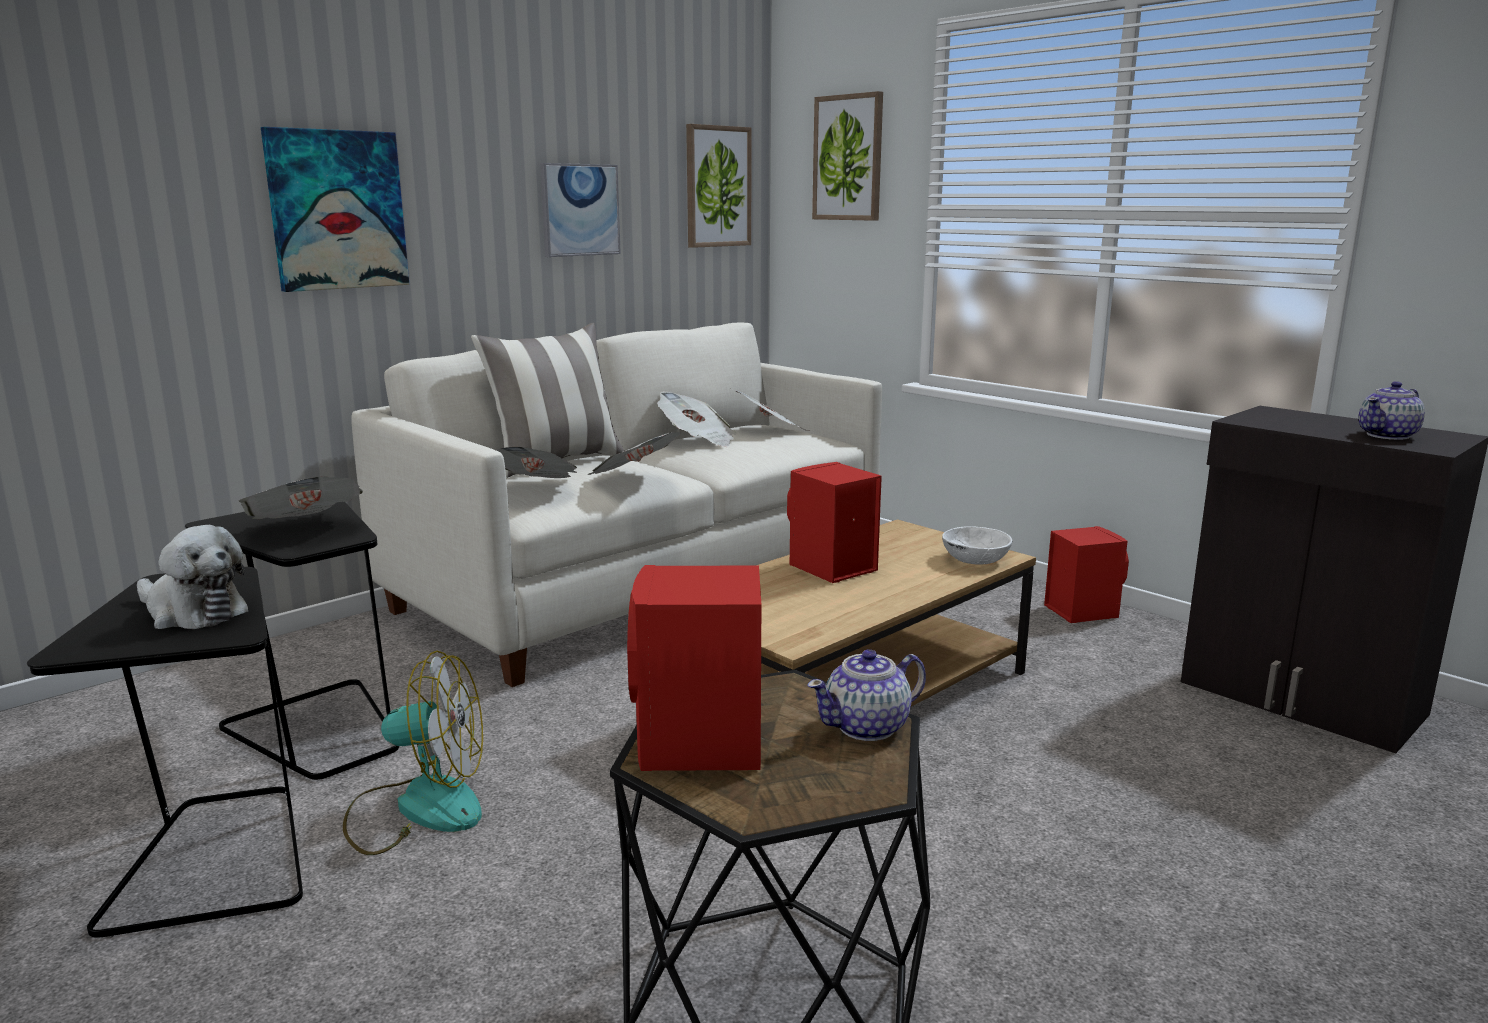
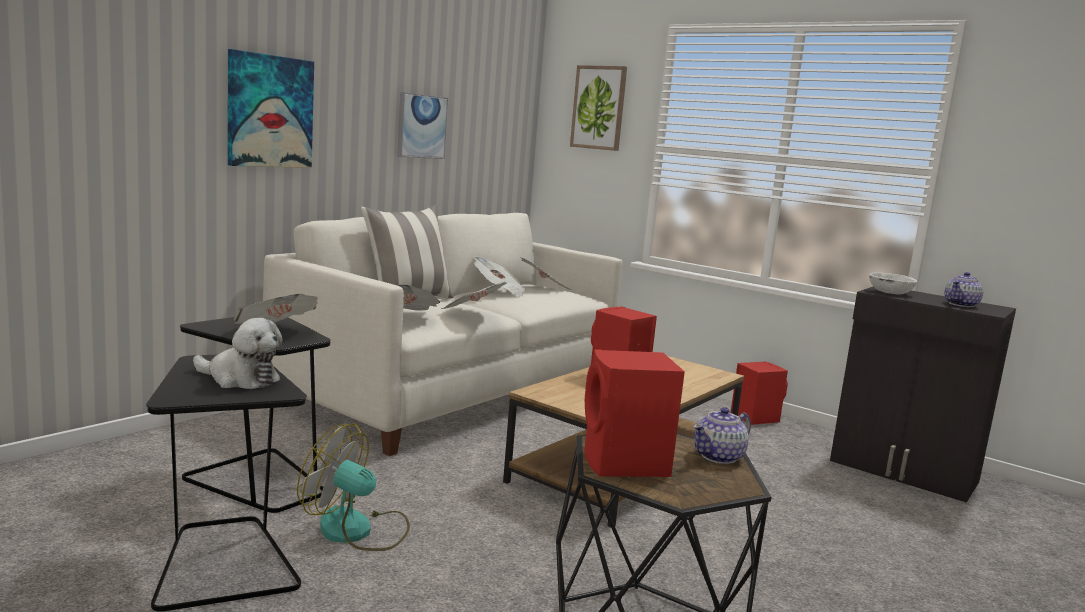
camera: 10 degrees left, 5 degrees down
fan [343,651,483,855] -> fan turned 150 degrees counterclockwise [297,423,410,551]
picture [686,124,752,248] -> none
white bowl [942,526,1012,565] -> white bowl moved to [869,273,917,295]

